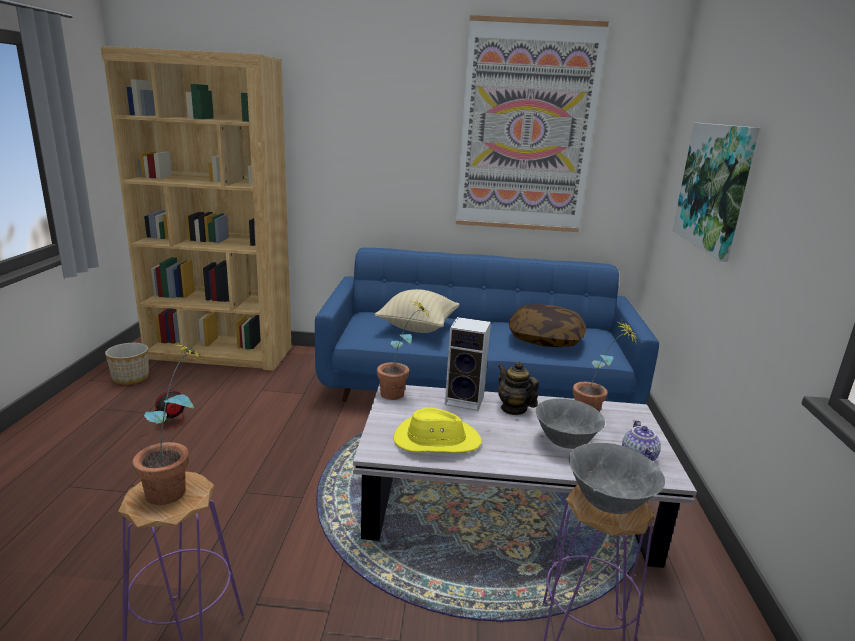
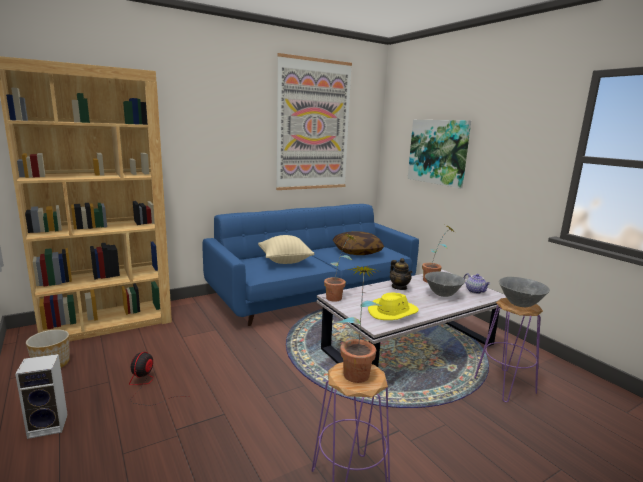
camera: 35 degrees left, 5 degrees down
speaker [445,317,491,411] -> speaker moved to [15,354,68,439]
teapot [498,361,539,415] -> teapot turned 135 degrees counterclockwise [390,258,413,290]

